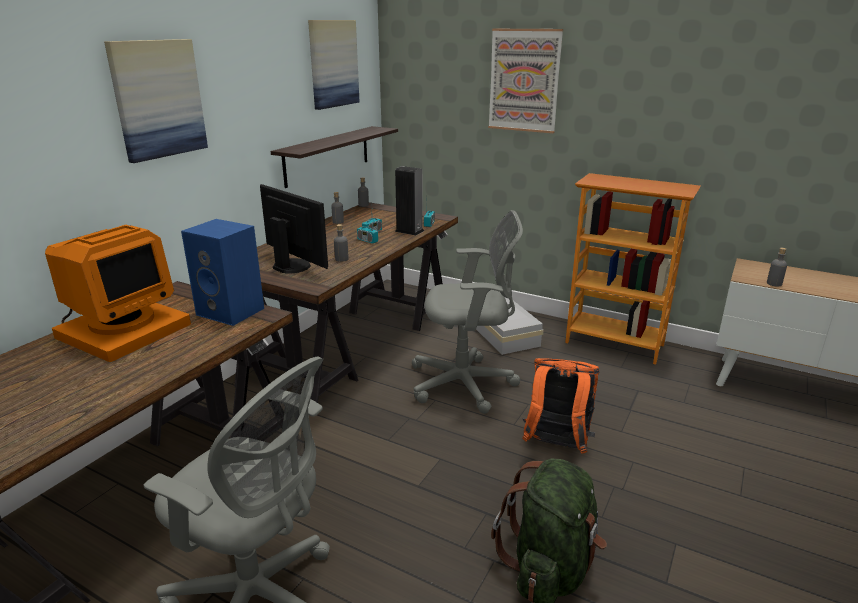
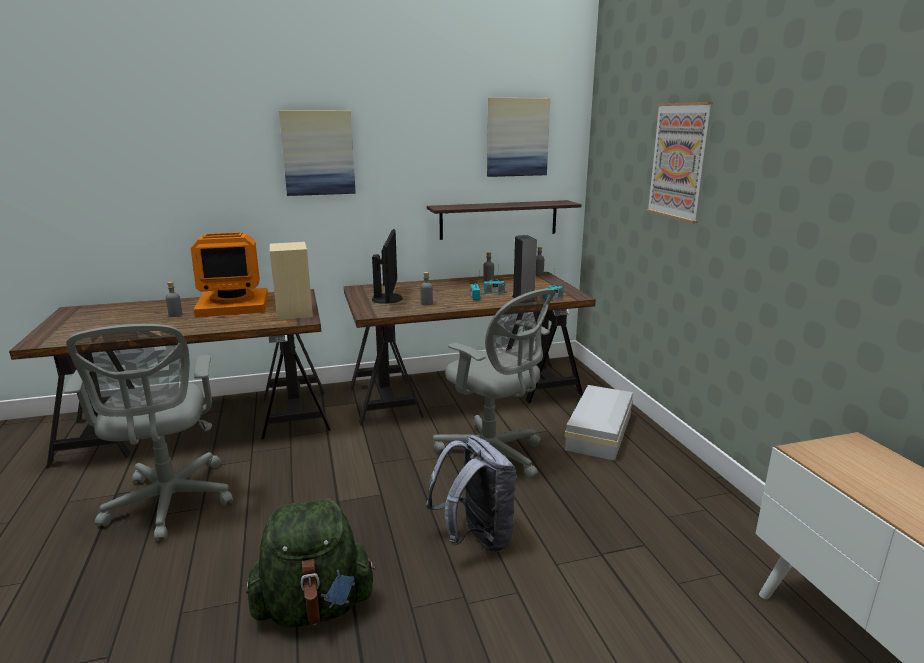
camera: 45 degrees right, 5 degrees down
blue speaker [181,219,264,326] -> beige speaker [270,242,313,320]
orange backpack [522,358,599,454] -> grey backpack [426,435,517,552]
bookcase [565,173,701,365] -> none
grey bottle [767,248,787,287] -> grey bottle moved to [166,282,182,317]

